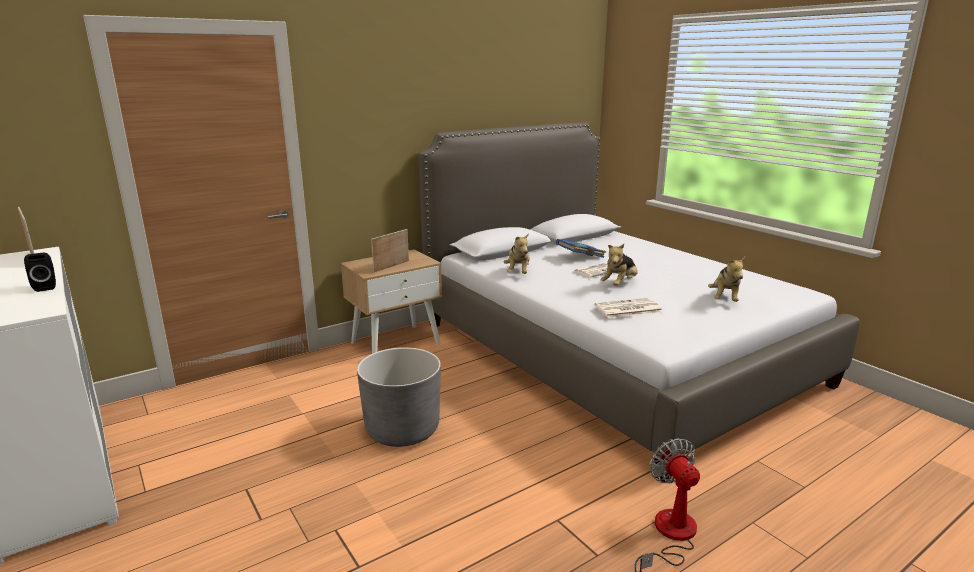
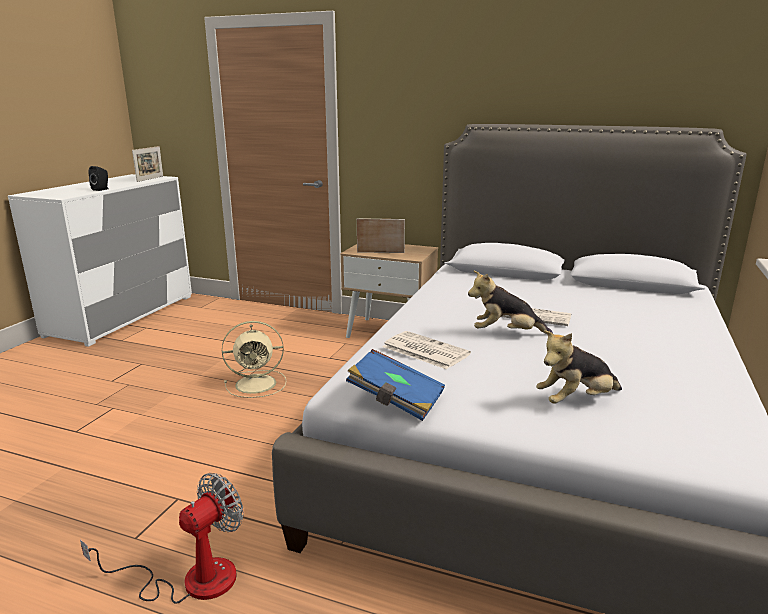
camera: 55 degrees right, 0 degrees up
grey planter [357,347,441,447] -> beige fan [222,321,287,398]
plush toy [504,233,530,274] -> none
blue book [556,239,606,258] -> blue book moved to [346,349,445,421]

